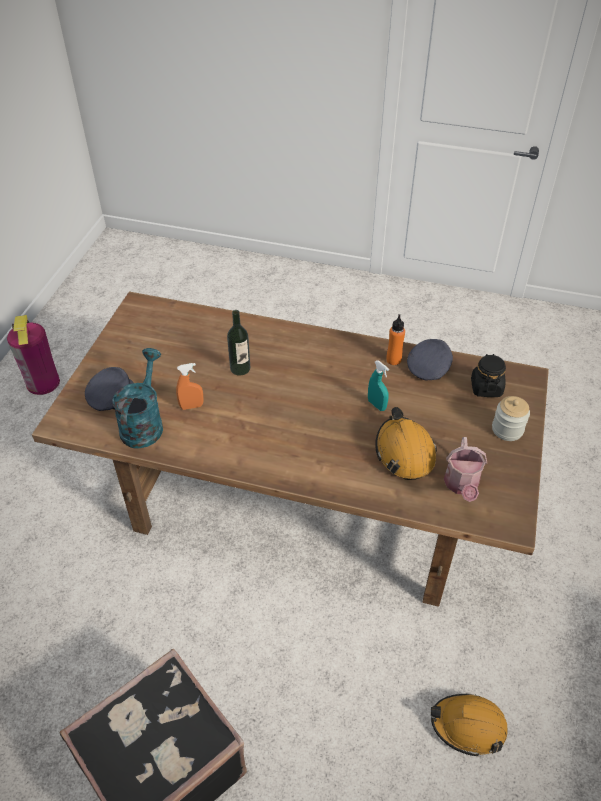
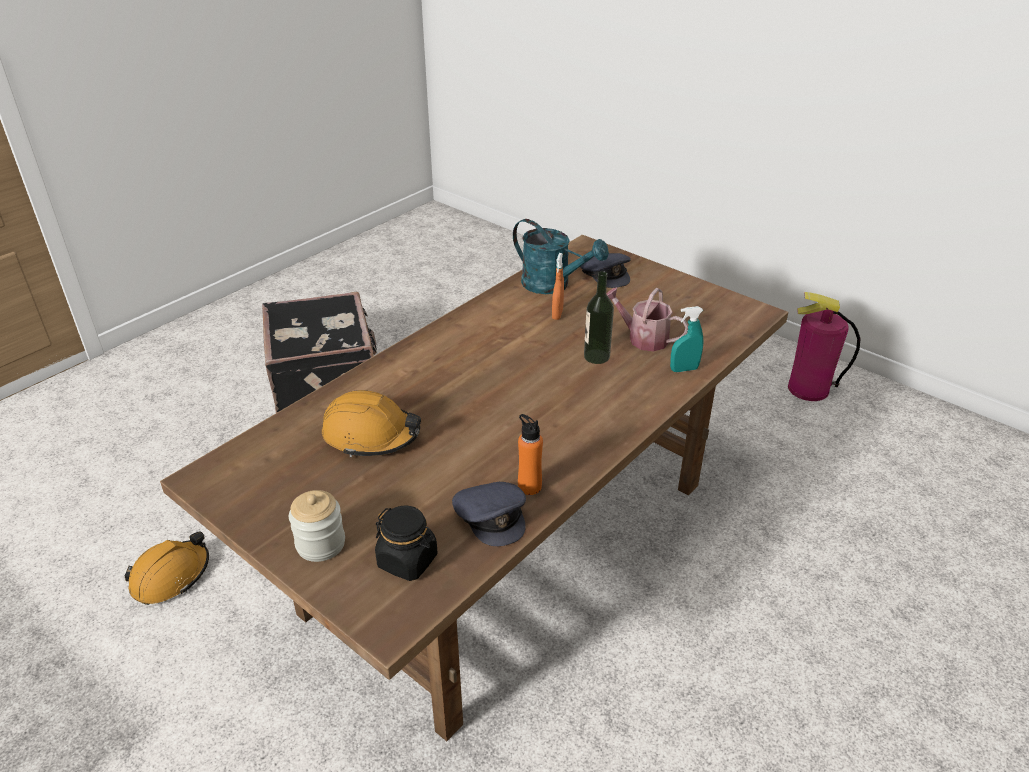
camera: 115 degrees right, 10 degrees down
turquoise spray bottle [368,360,389,411] -> turquoise spray bottle moved to [670,306,703,372]
watering can [444,437,487,502] -> watering can moved to [606,287,688,352]

